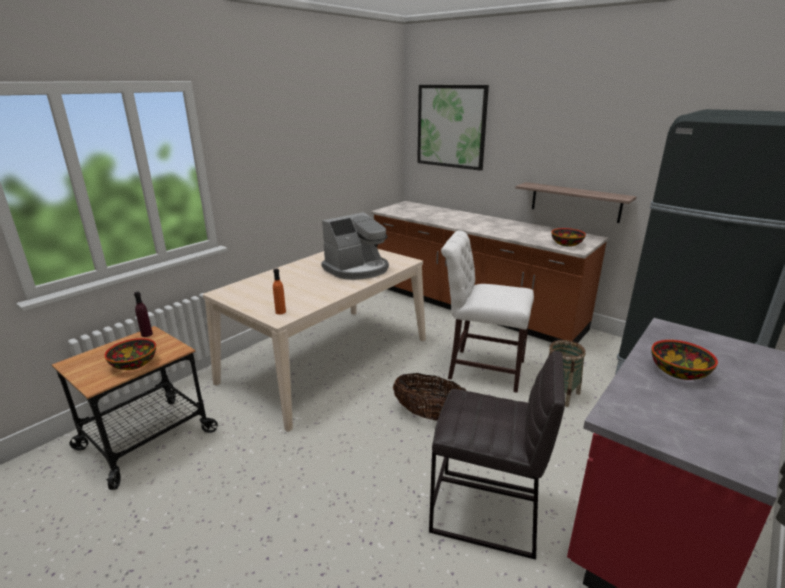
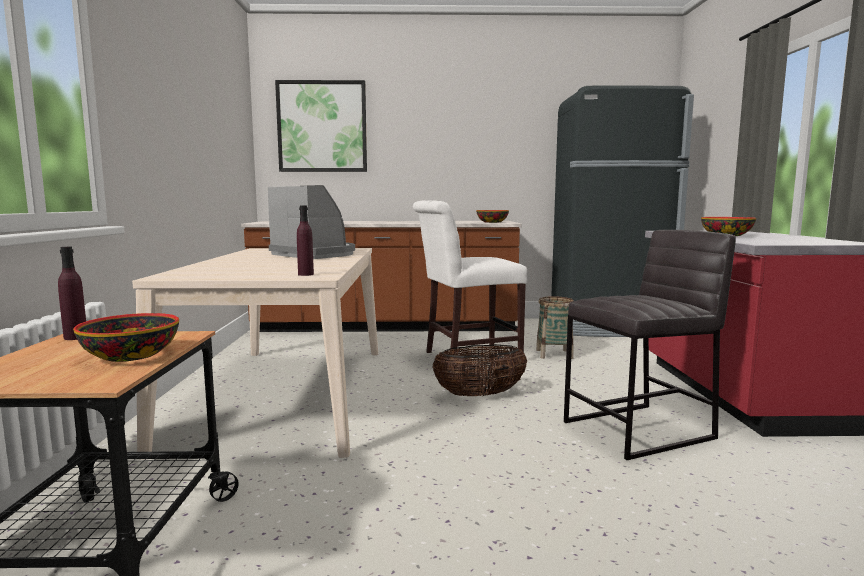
camera: 40 degrees left, 15 degrees down
orange bottle [273,269,286,315] -> purple bottle [297,205,314,276]
coffee machine [321,212,389,280] -> coffee machine turned 60 degrees counterclockwise [268,185,355,259]
shelf [515,182,637,223] -> none

